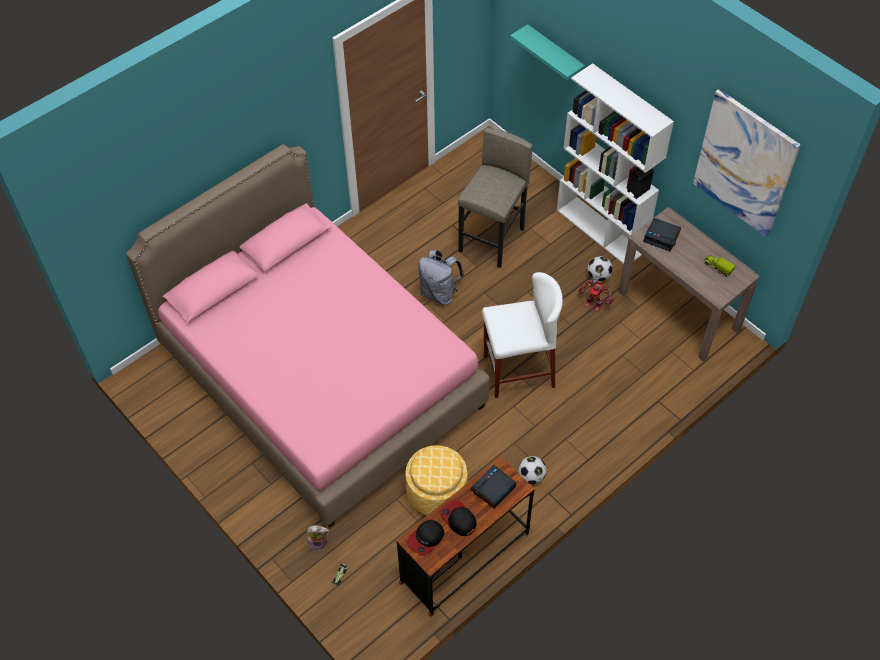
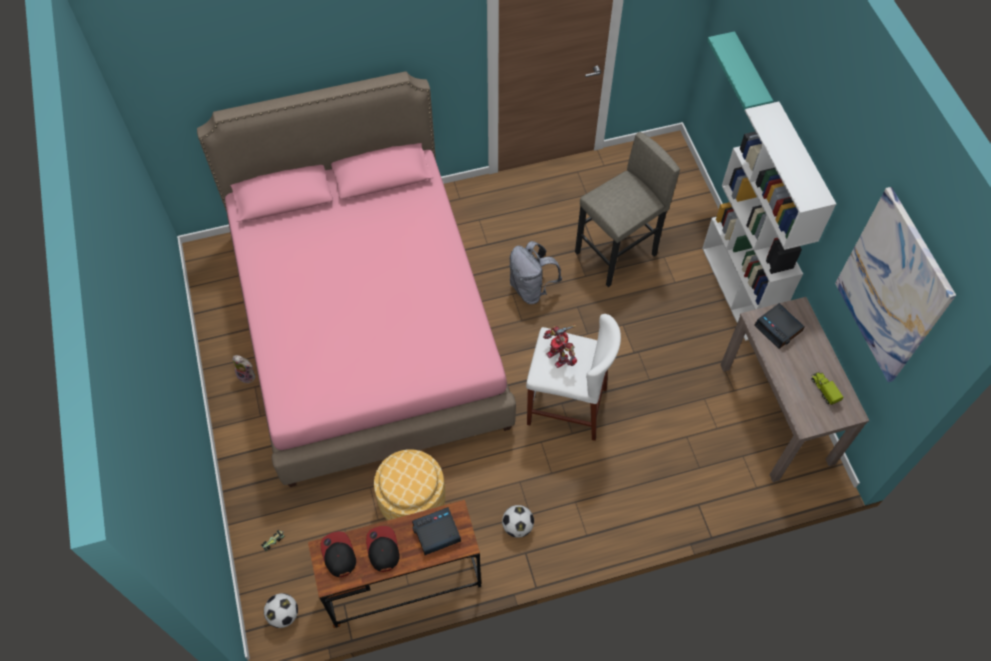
camera: 25 degrees right, 5 degrees up
plush toy [307,525,329,551] -> plush toy moved to [232,355,255,384]
cap [407,520,444,555] -> cap turned 90 degrees clockwise [320,531,356,577]
toy robot [579,273,614,311] -> toy robot moved to [543,325,577,368]
football [587,256,613,281] -> football moved to [264,593,298,628]

